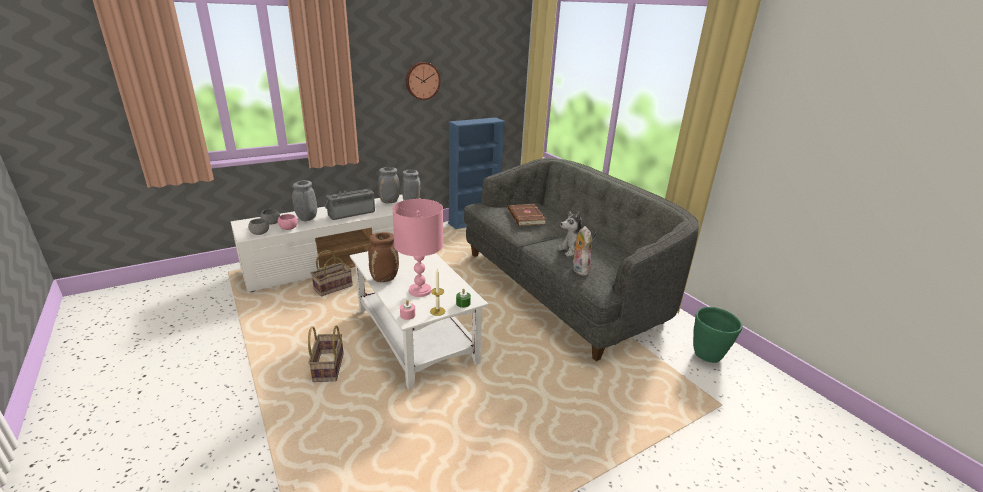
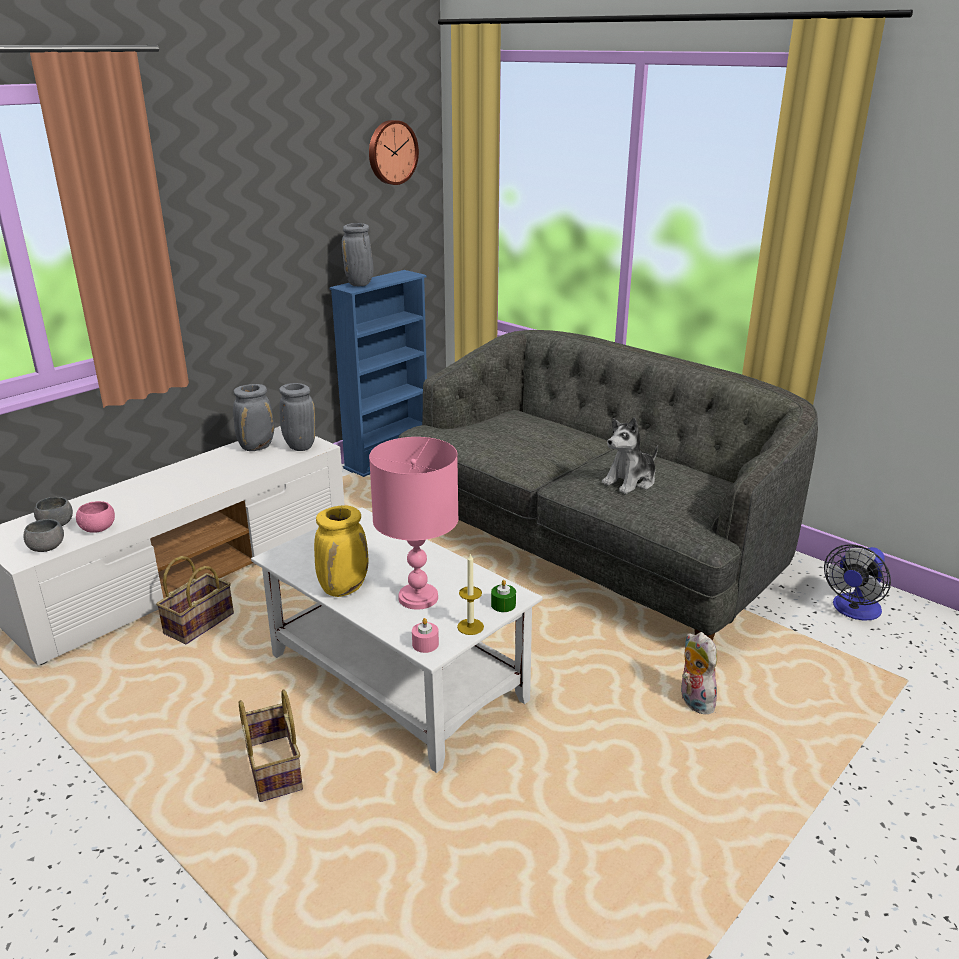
camera: 15 degrees left, 0 degrees up
grey vase [292,180,317,221] -> grey vase moved to [342,223,374,286]
radio [325,189,375,220] -> none
brown vase [368,232,399,282] -> yellow vase [314,505,368,597]
wall clock [406,62,441,100] -> wall clock moved to [369,120,419,185]
brown book [508,204,546,226] -> none
plush toy [571,226,592,276] -> plush toy moved to [681,632,717,714]
green planter [693,307,743,363] -> fan [824,544,891,621]

